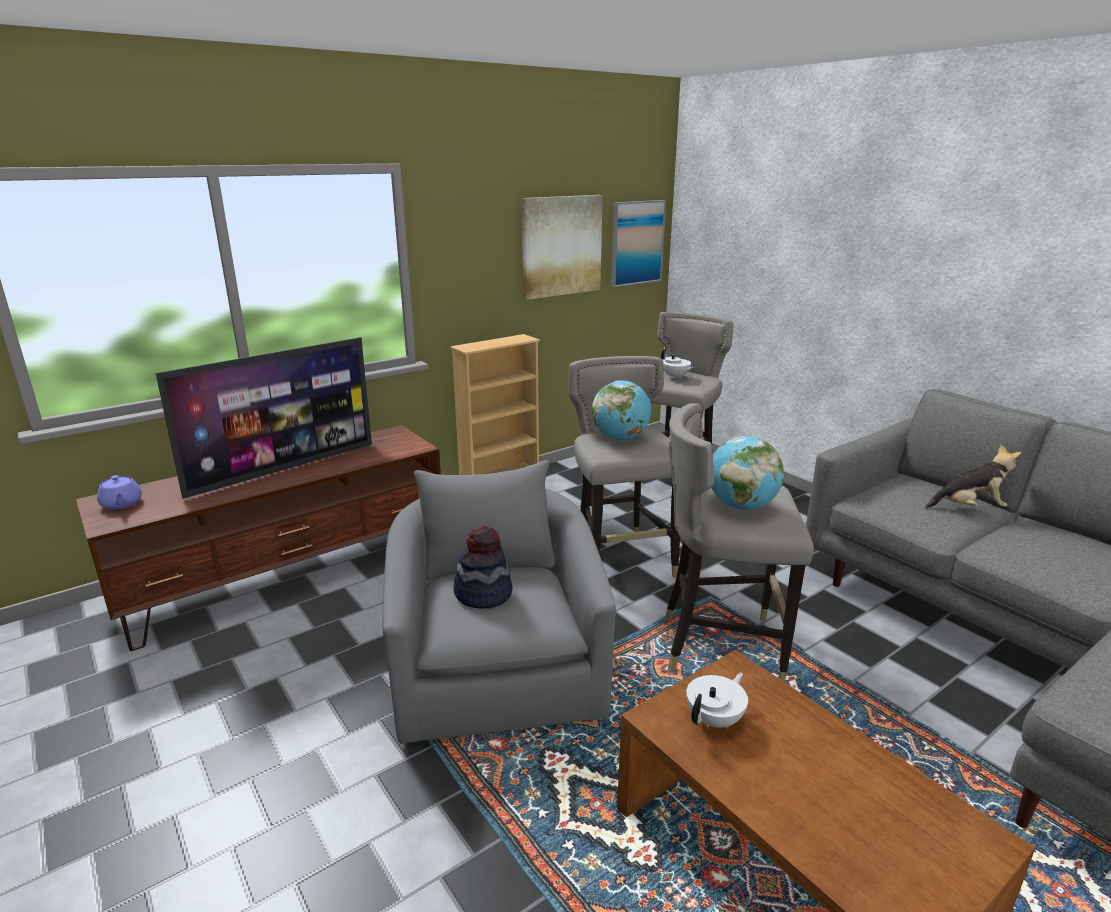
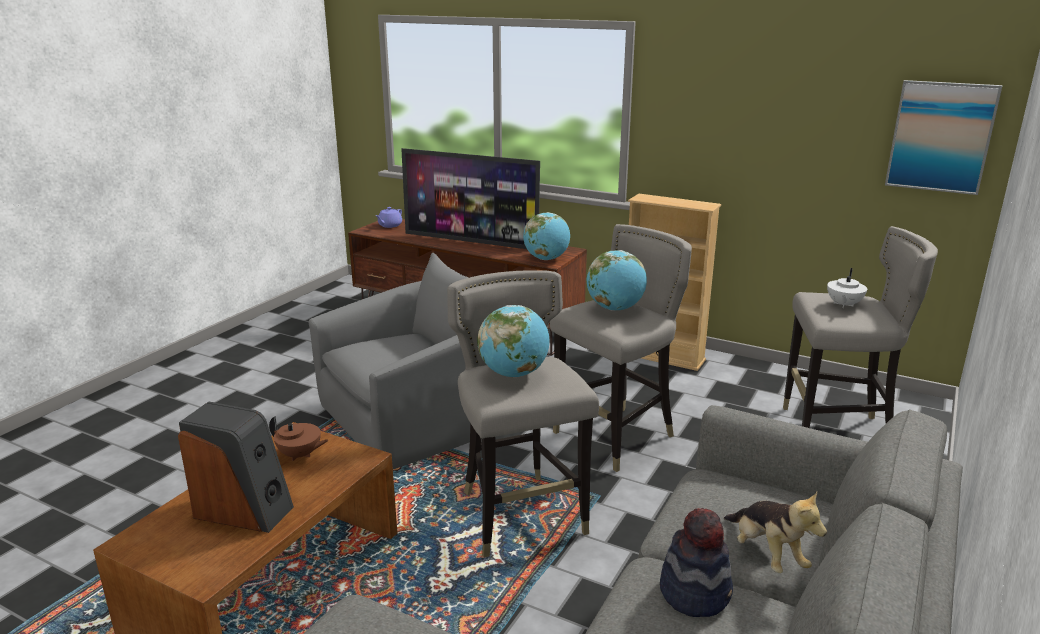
camera: 65 degrees right, 0 degrees up
hat [453,525,513,609] -> hat moved to [660,508,733,617]
picture [522,195,603,300] -> none
white teapot [686,672,748,729] -> brown teapot [269,416,329,461]
none -> speaker [178,401,294,533]
none -> globe [523,212,570,260]

